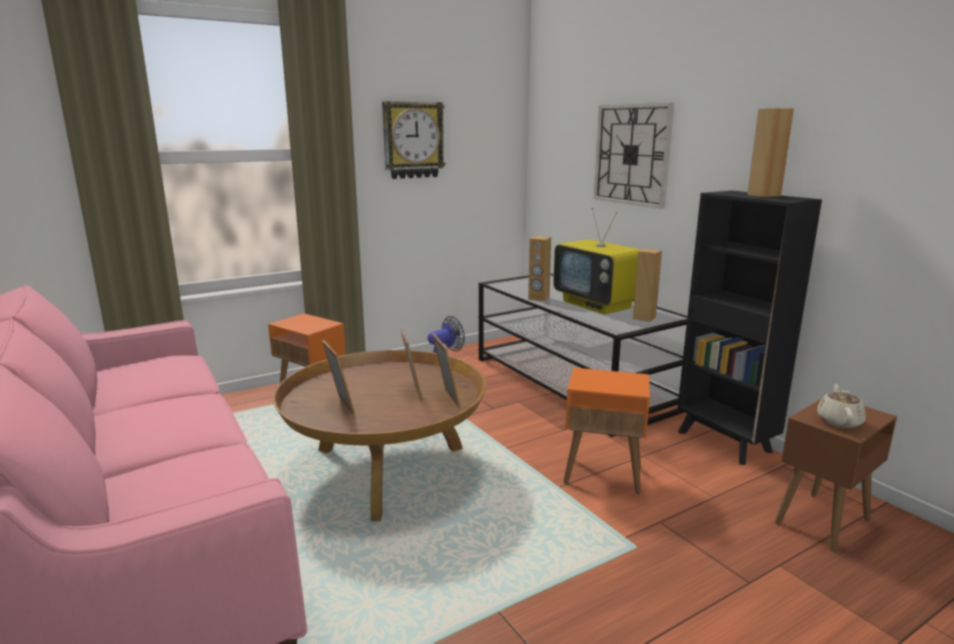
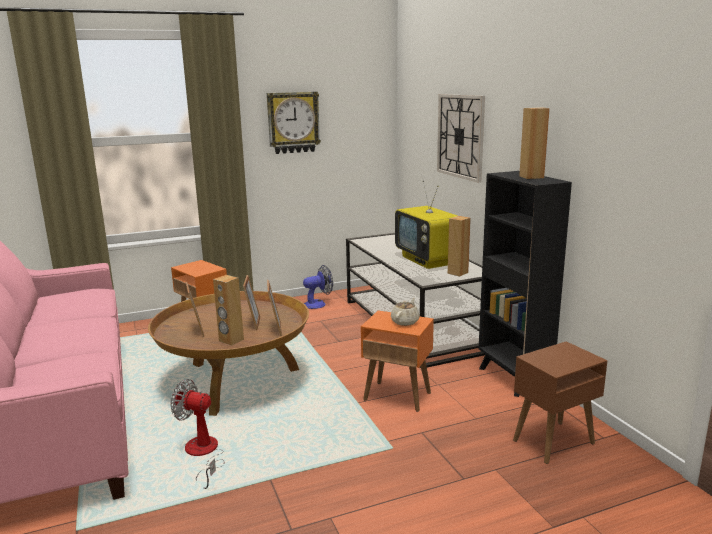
camera: 10 degrees right, 0 degrees up
brown speaker [528,236,551,301] -> brown speaker moved to [213,275,244,346]
beige teapot [817,384,866,428] -> beige teapot moved to [391,298,420,326]
none -> fan [170,379,224,489]

